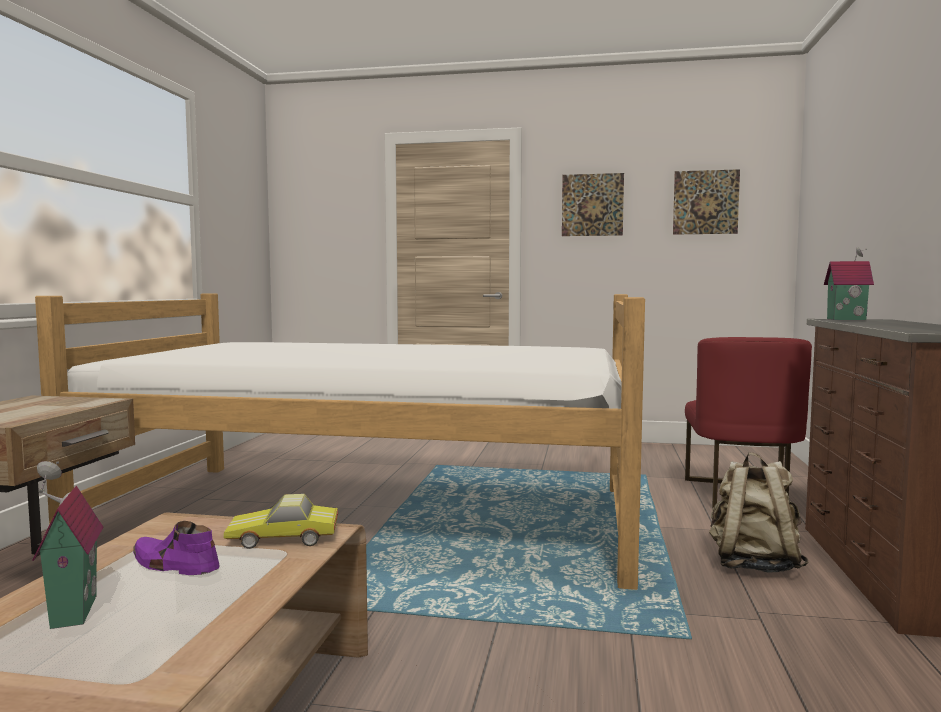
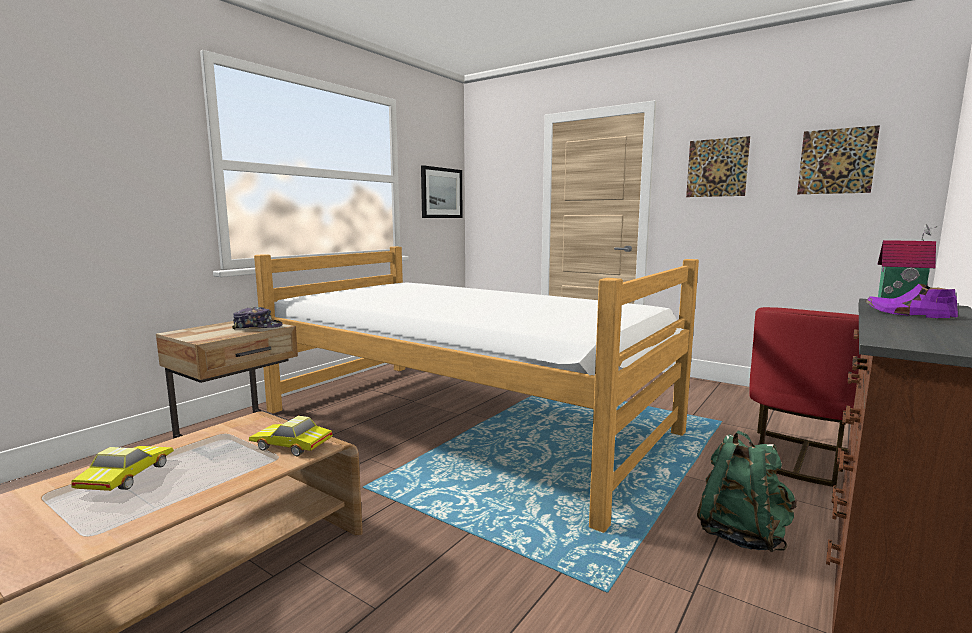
camera: 25 degrees right, 5 degrees up
toy house [32,461,103,629] -> toy car [71,446,174,491]
purple shoe [133,521,219,575] -> purple shoe moved to [865,284,958,319]
beige backpack [709,452,808,573] -> green backpack [697,430,797,552]
none -> cap [232,307,283,330]
none -> picture [421,165,463,218]

